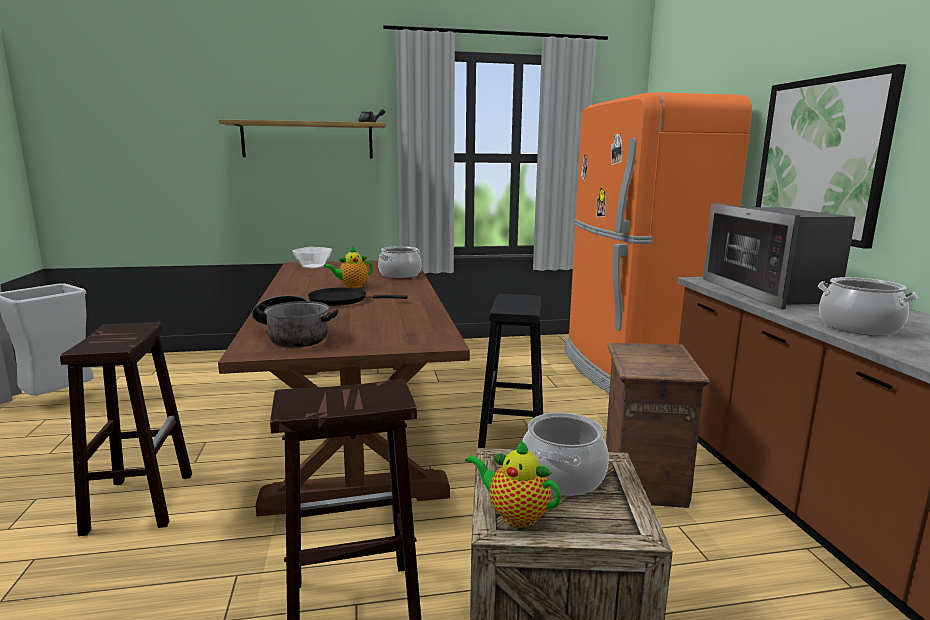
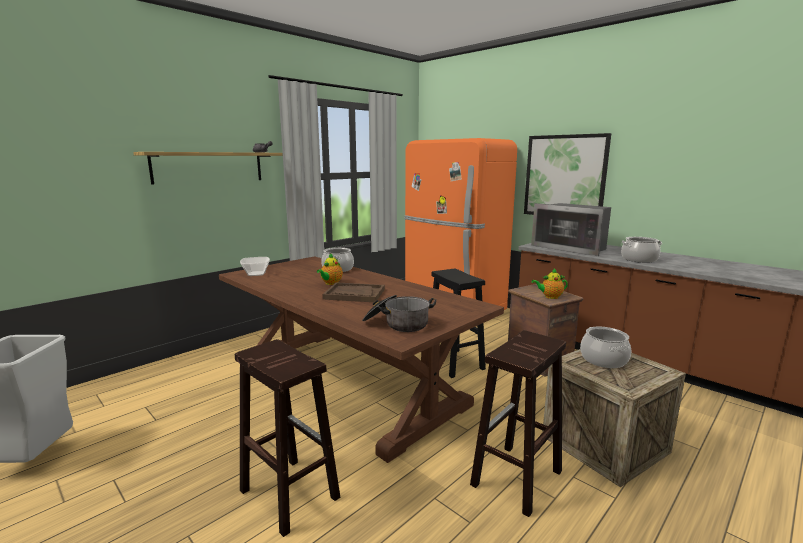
camera: 35 degrees left, 0 degrees up
black frying pan [308,288,408,306] -> brown tray [322,282,385,302]
teapot [465,439,561,528] -> teapot moved to [531,269,568,299]

